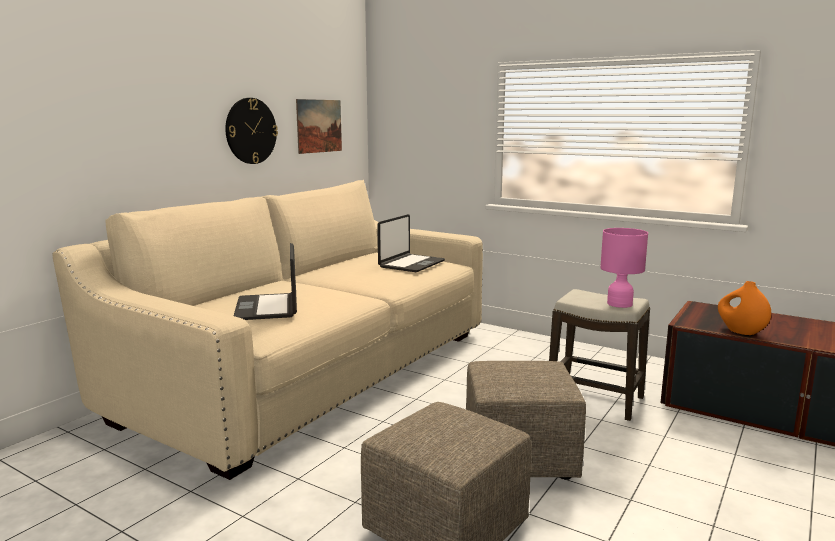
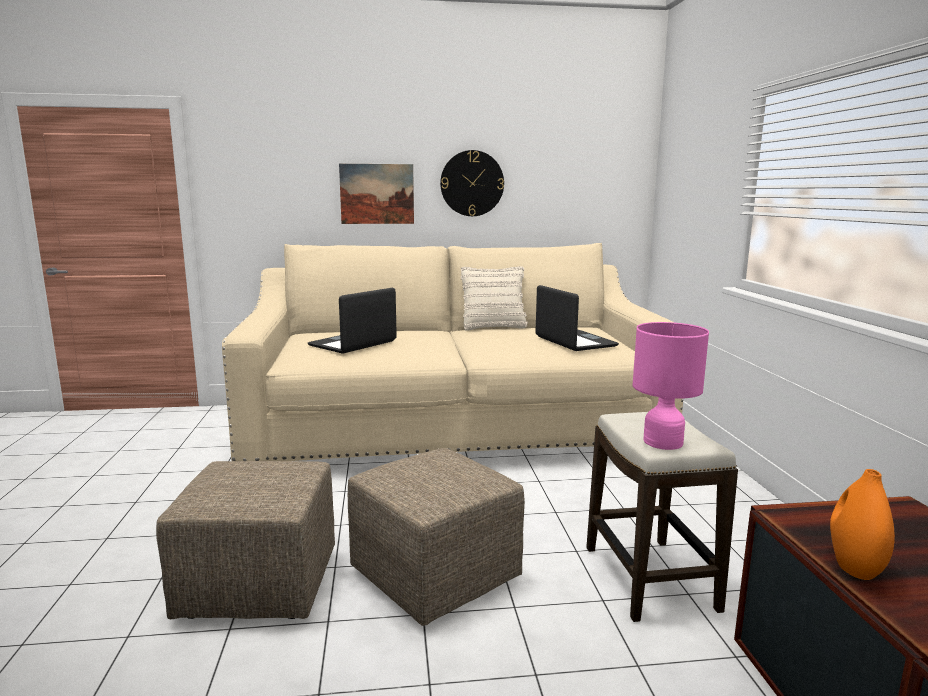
camera: 50 degrees right, 0 degrees up
picture [296,99,342,154] -> picture moved to [339,164,414,224]
laptop [377,214,445,272] -> laptop turned 105 degrees counterclockwise [535,285,619,351]
none -> beige pillow [461,266,528,331]

